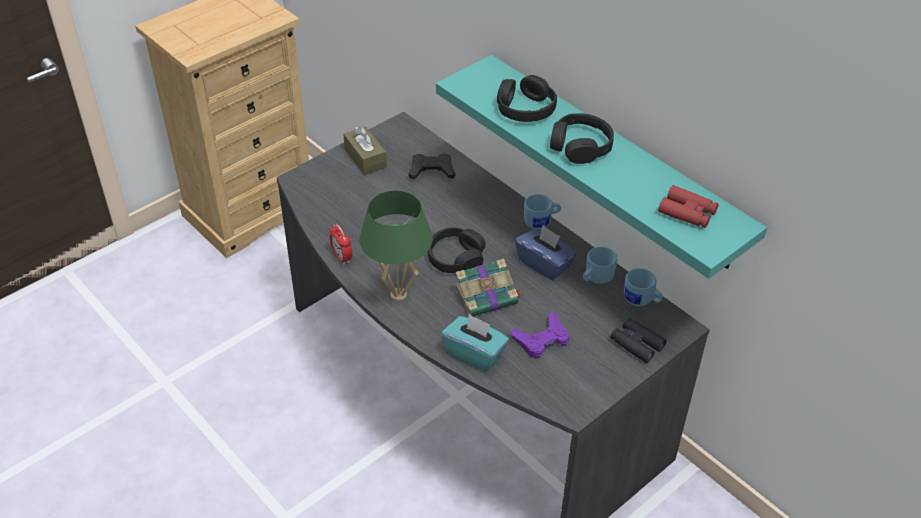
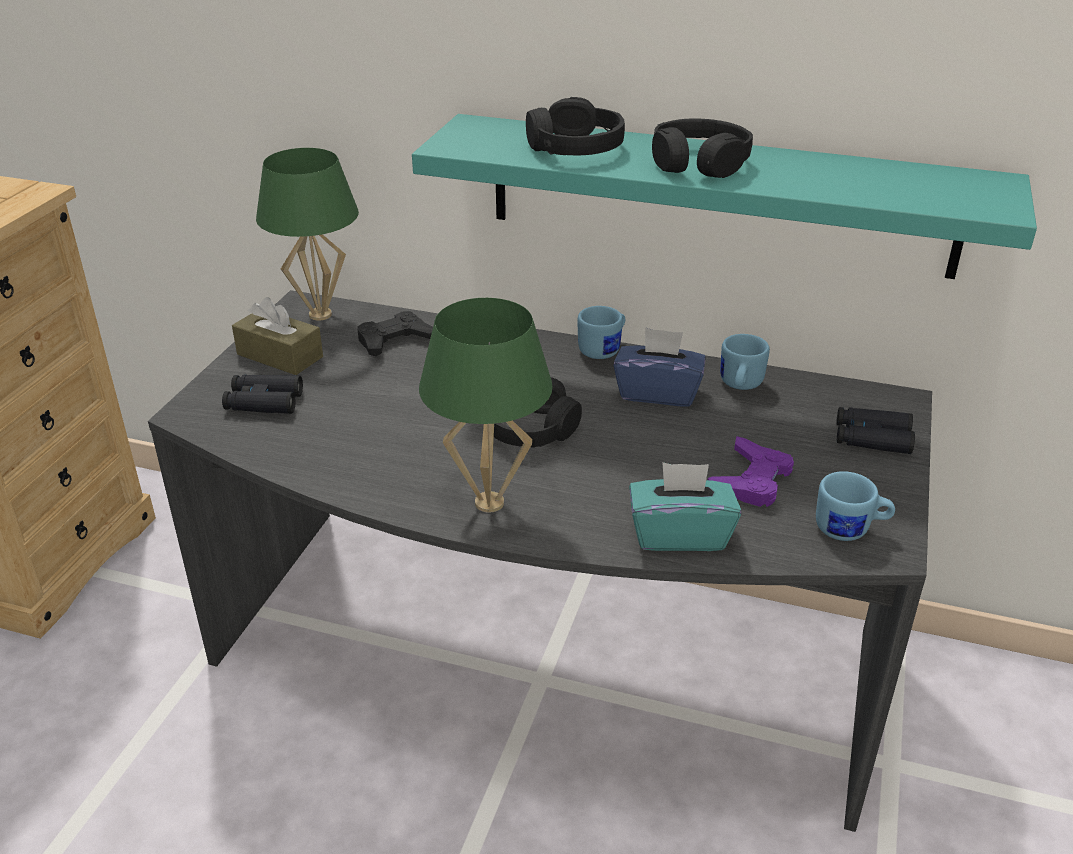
camera: 30 degrees left, 10 degrees down
alarm clock [329,224,352,265] -> none
book [454,259,524,316] -> none
blue mug [624,268,663,306] -> blue mug moved to [816,471,895,541]
red binoculars [658,185,718,228] -> none
none -> black binoculars [222,375,303,414]
none -> green table lamp [256,148,359,321]

